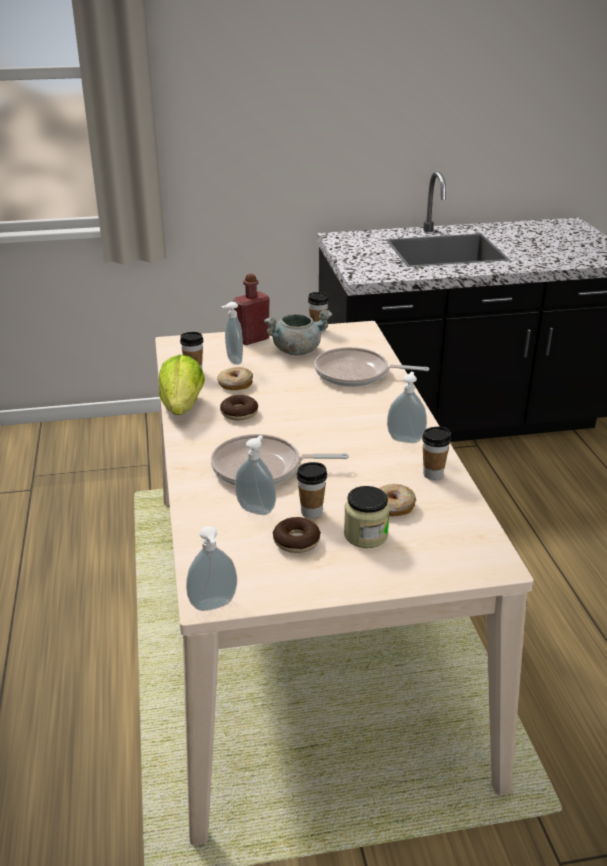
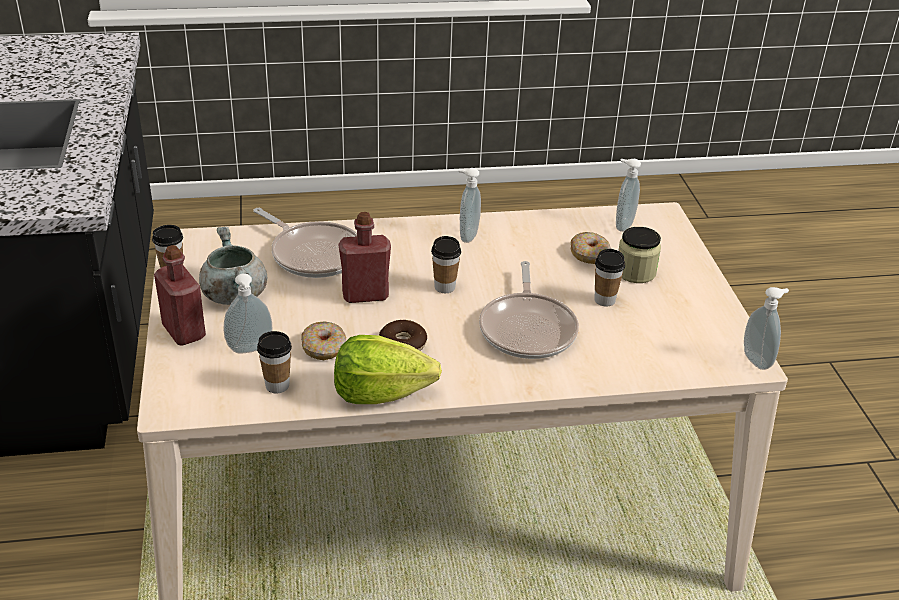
camera: 90 degrees left, 5 degrees up
soap dispenser [235,435,276,515] -> soap dispenser moved to [616,159,641,232]
donut [273,517,321,553] -> none
frying pan [314,347,429,387] -> frying pan turned 60 degrees counterclockwise [253,208,357,278]
cup [422,427,451,480] -> cup moved to [431,236,461,293]
none -> red bottle [338,212,391,303]

